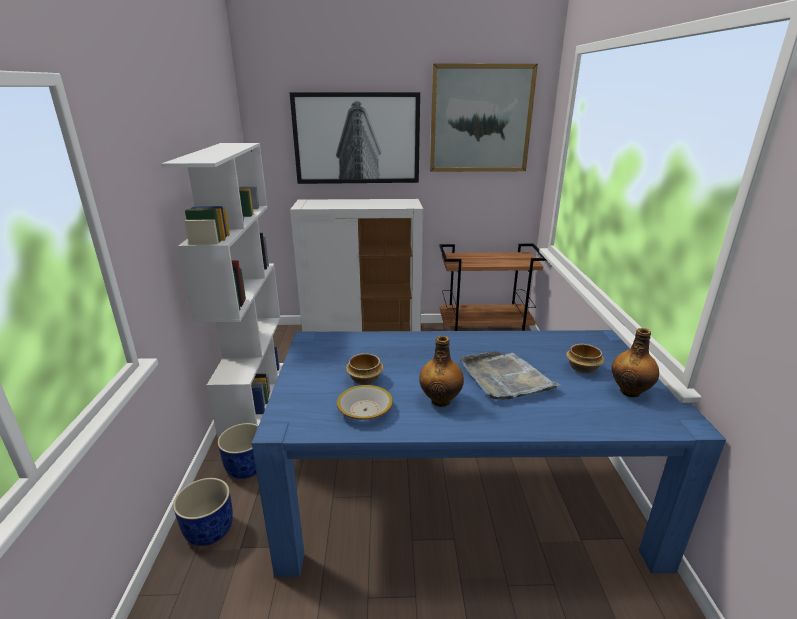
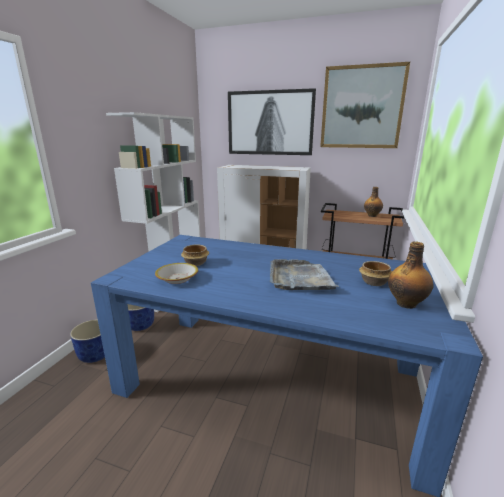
camera: 20 degrees right, 5 degrees down
bottle [419,335,464,407] -> bottle moved to [364,187,383,217]

